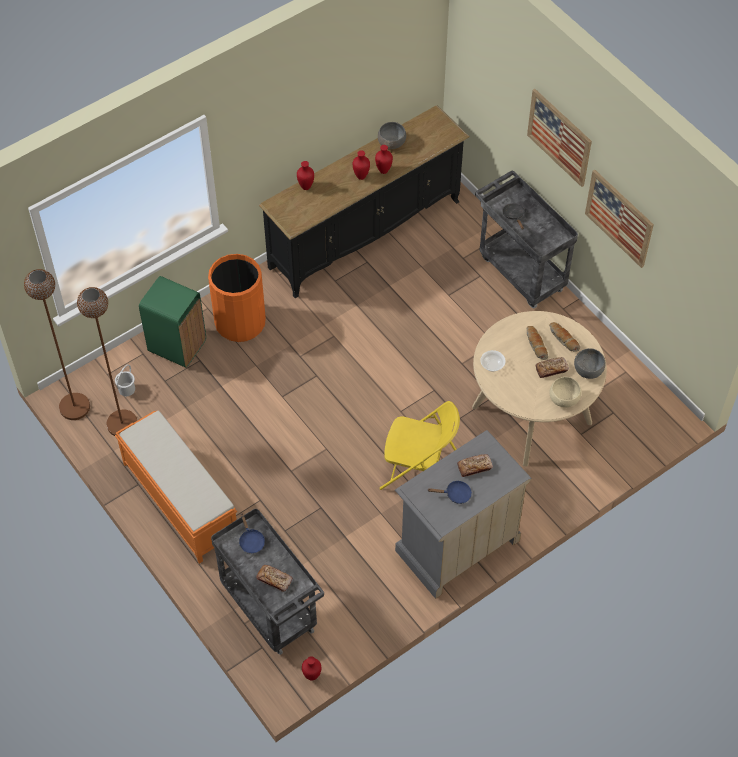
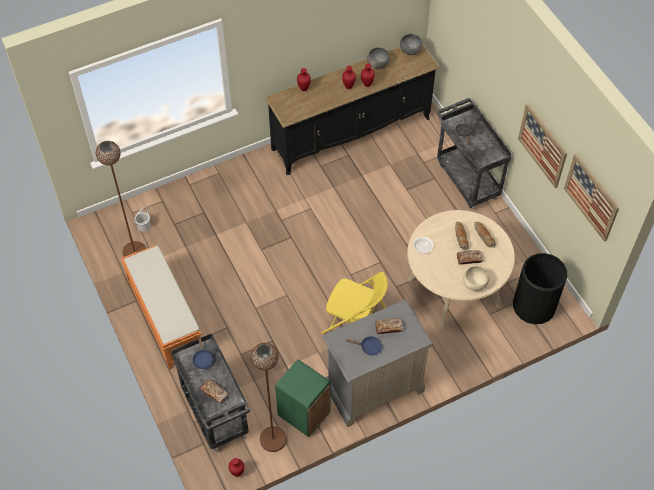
camera: 10 degrees right, 0 degrees up
brown floor lamp [24,269,90,420] -> brown floor lamp moved to [251,343,287,452]
green trash can [139,276,206,368] -> green trash can moved to [275,359,331,437]
orange trash can [208,254,266,342] -> none
picture [527,89,592,187] -> picture moved to [564,154,619,242]
grey bowl [574,348,606,379] -> grey bowl moved to [400,34,422,55]
none -> black trash can [513,253,567,324]

